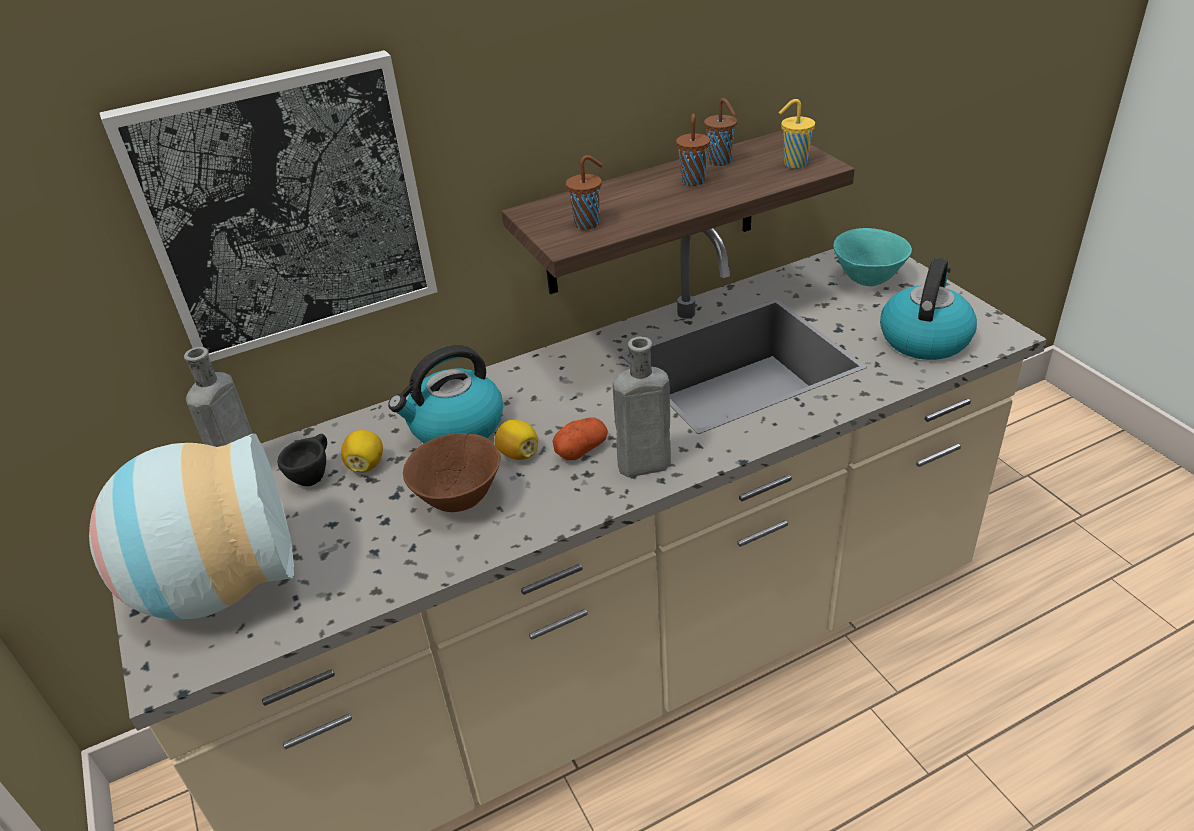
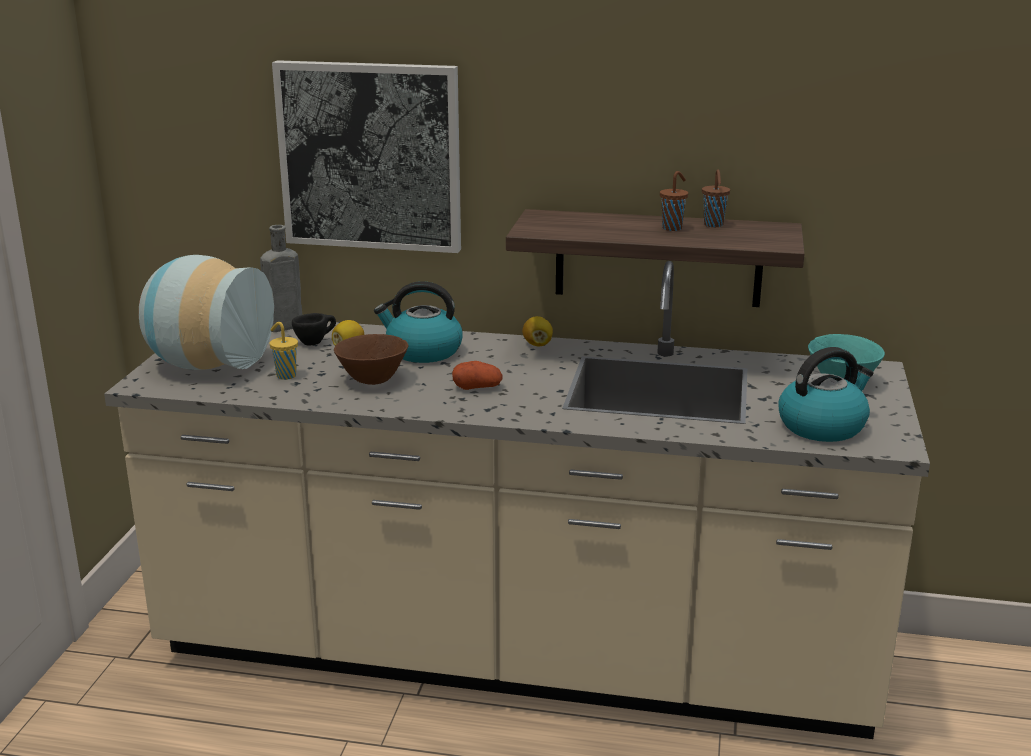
camera: 35 degrees right, 15 degrees down
lemon [495,420,538,460] -> lemon moved to [522,316,553,346]
brown cup [566,155,603,230] -> none
grey bottle [613,336,671,477] -> none
yellow cup [779,99,815,168] -> yellow cup moved to [269,322,298,380]

